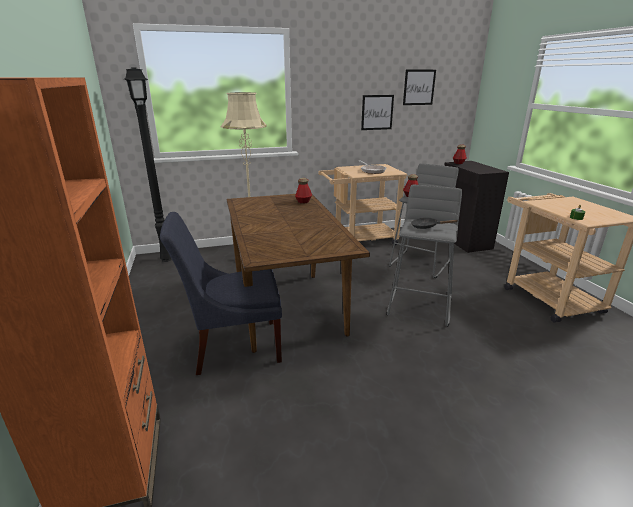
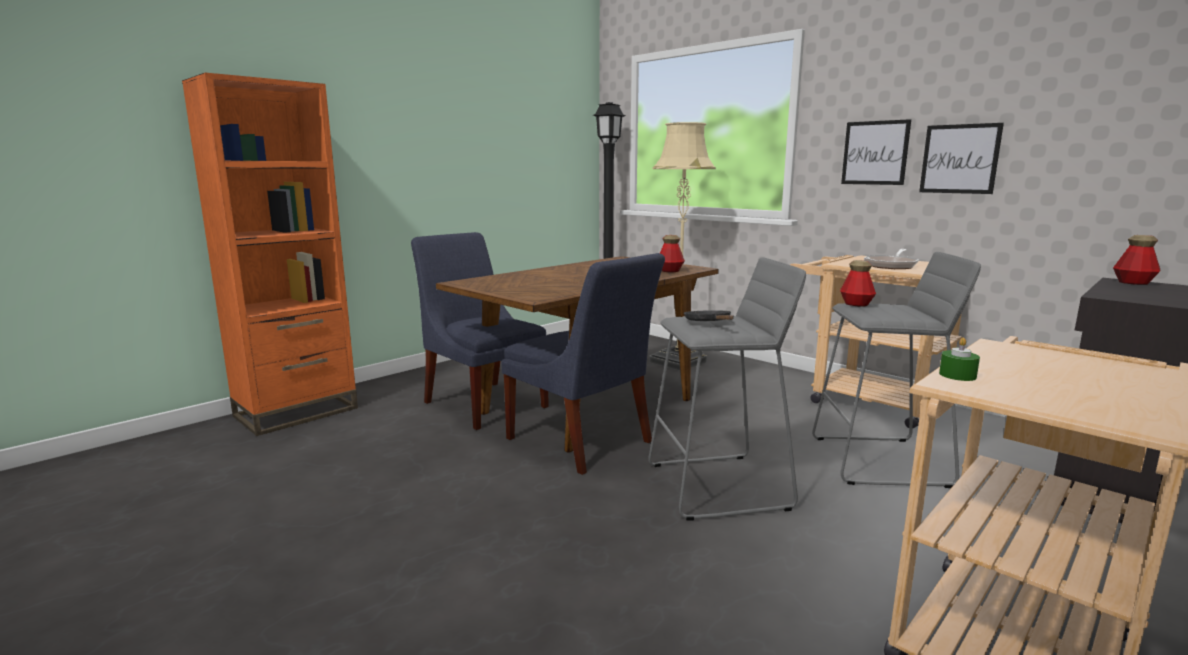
camera: 60 degrees right, 10 degrees down
picture [403,69,436,105] -> picture moved to [841,119,911,185]
none -> blue chair [501,253,665,475]

